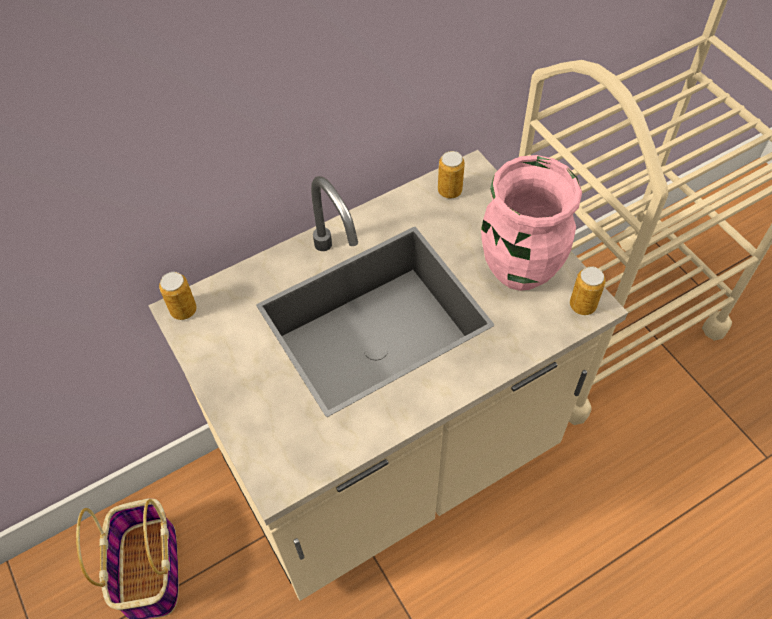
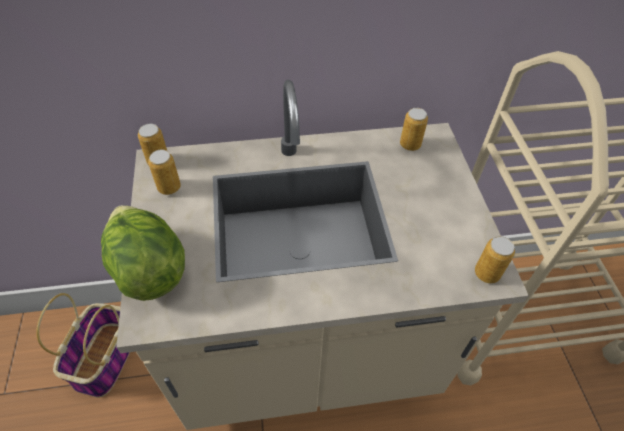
camera: 20 degrees right, 5 degrees down
pink vase [481,155,582,291] -> none
none -> lettuce [101,205,185,301]
none -> can [148,150,181,195]

